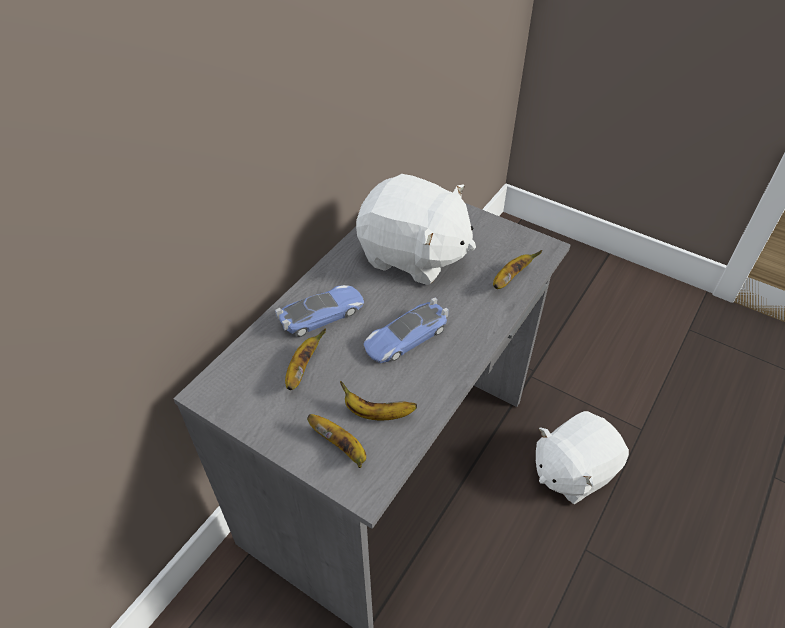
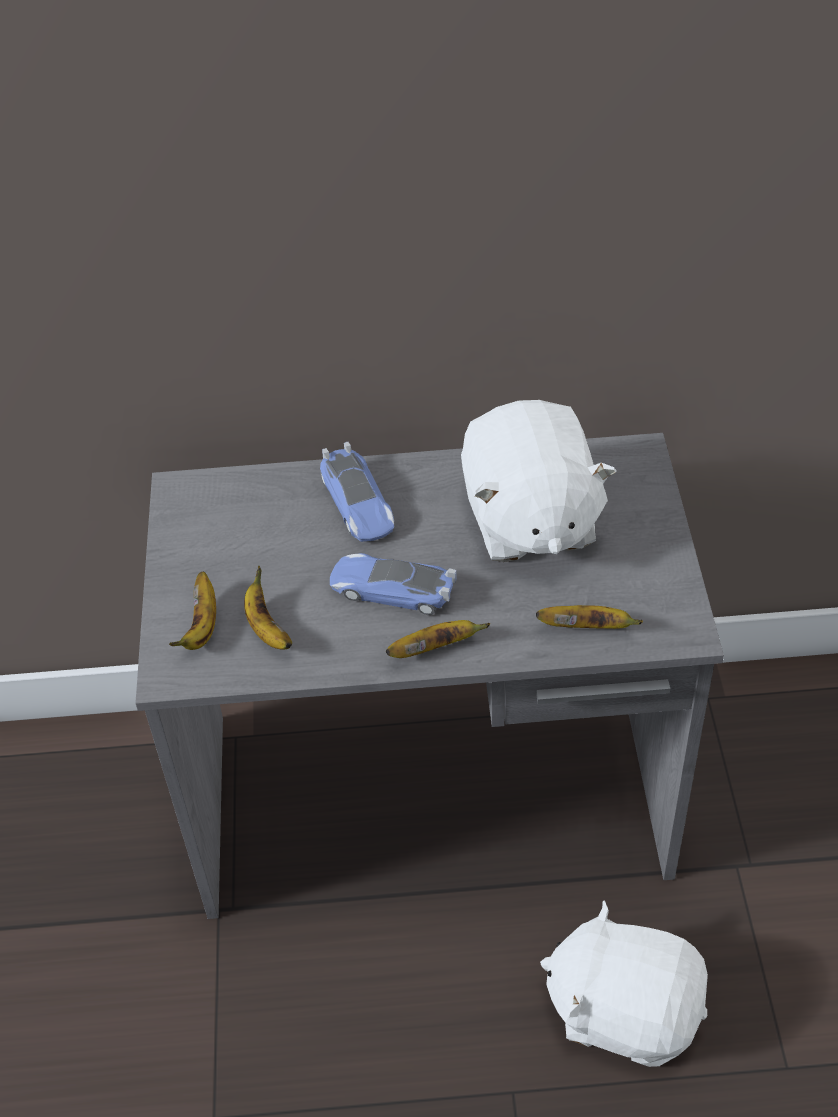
camera: 55 degrees right, 0 degrees up
toy car [275,285,364,337] -> toy car turned 45 degrees clockwise [320,442,394,542]
banana [285,328,326,390] -> banana moved to [386,620,490,658]

